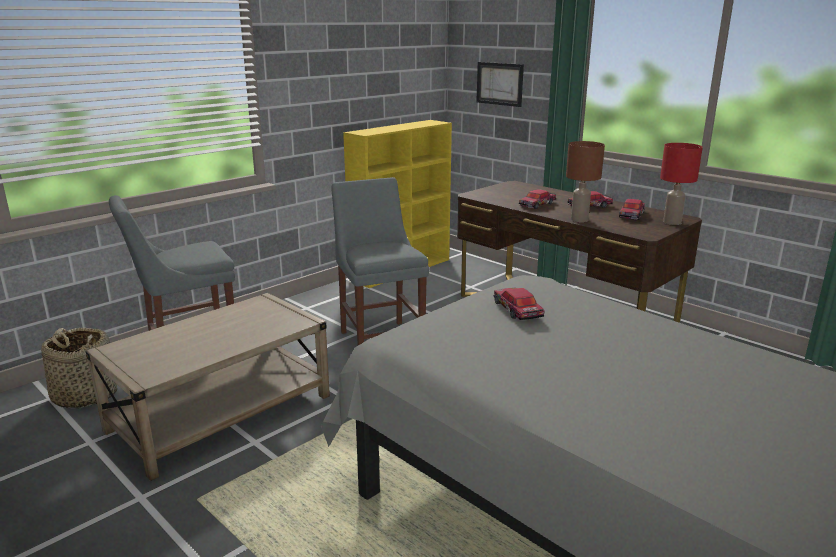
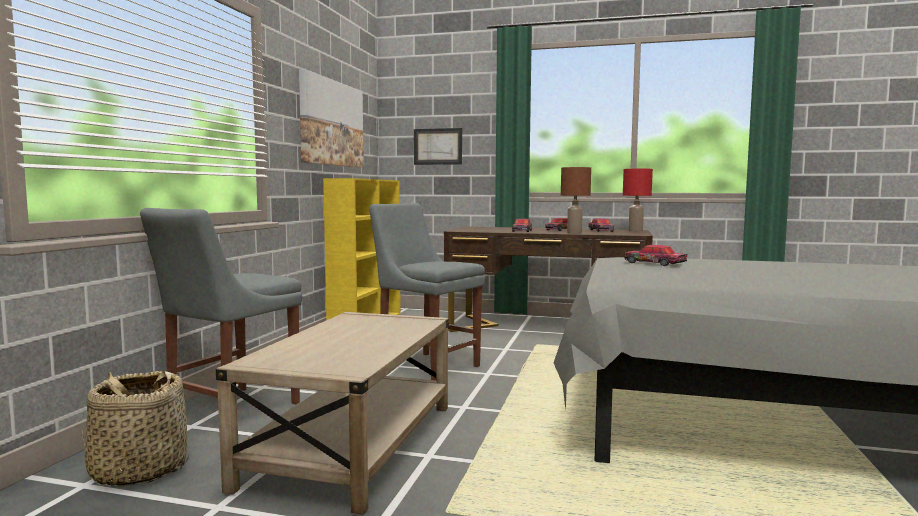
camera: 30 degrees left, 15 degrees down
none -> picture [299,69,364,168]

